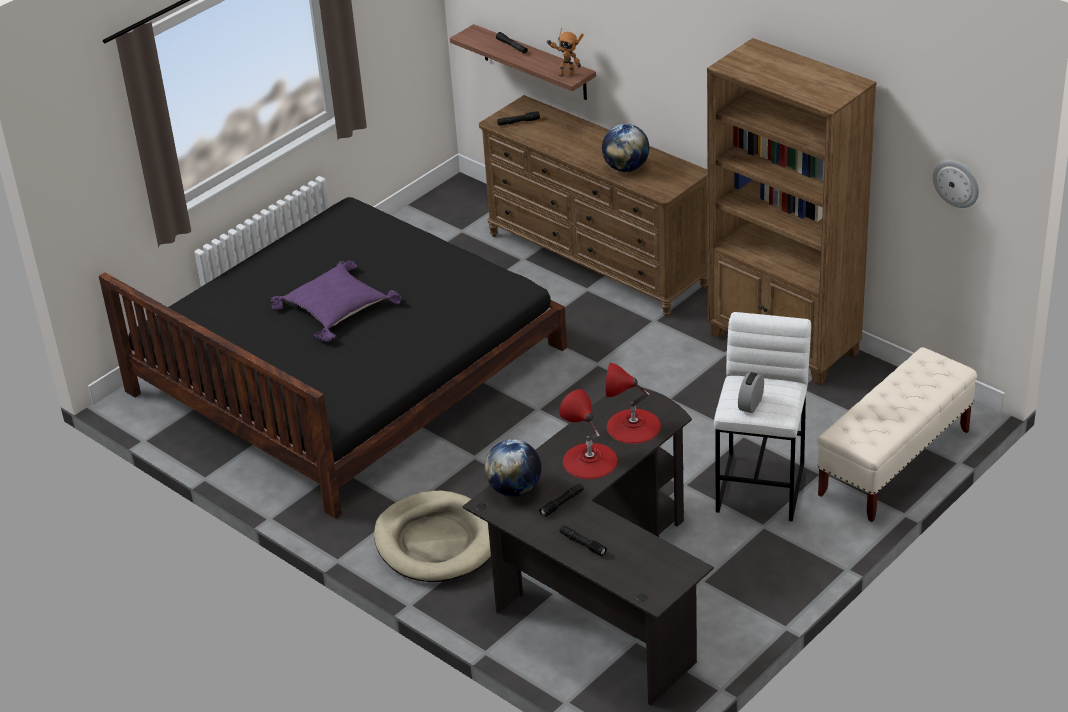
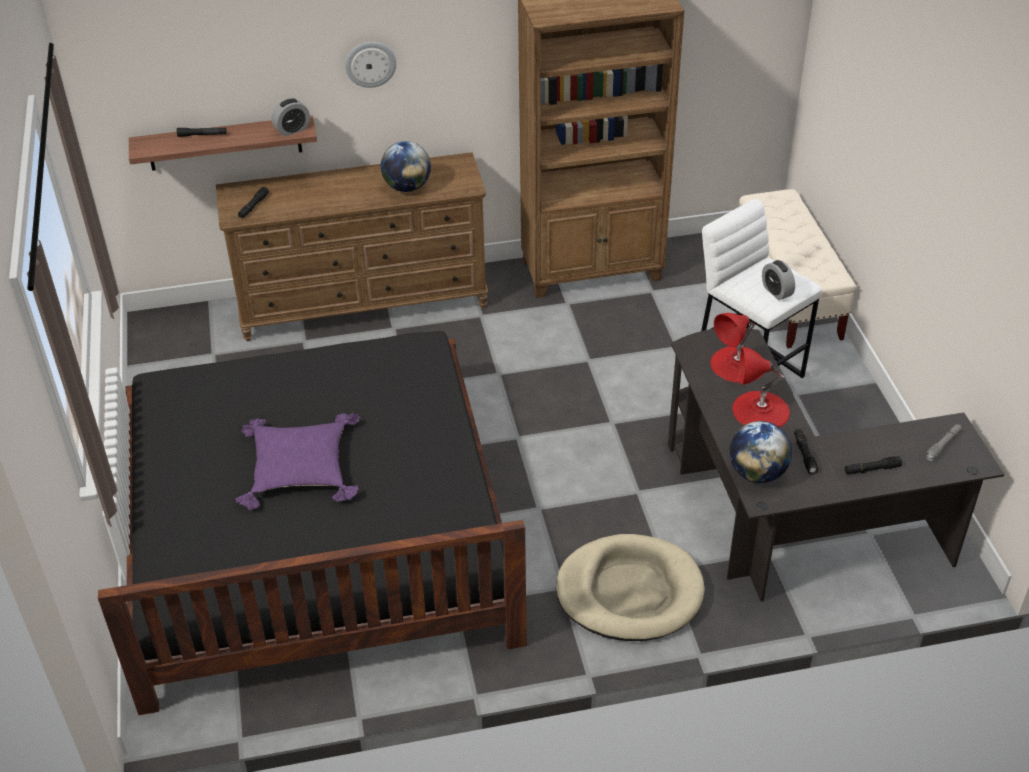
camera: 55 degrees left, 5 degrees up
toy robot [547,28,584,77] -> alarm clock [272,98,310,137]
wall clock [933,160,979,208] -> wall clock moved to [345,42,397,88]
none -> grey flashlight [925,424,962,461]

